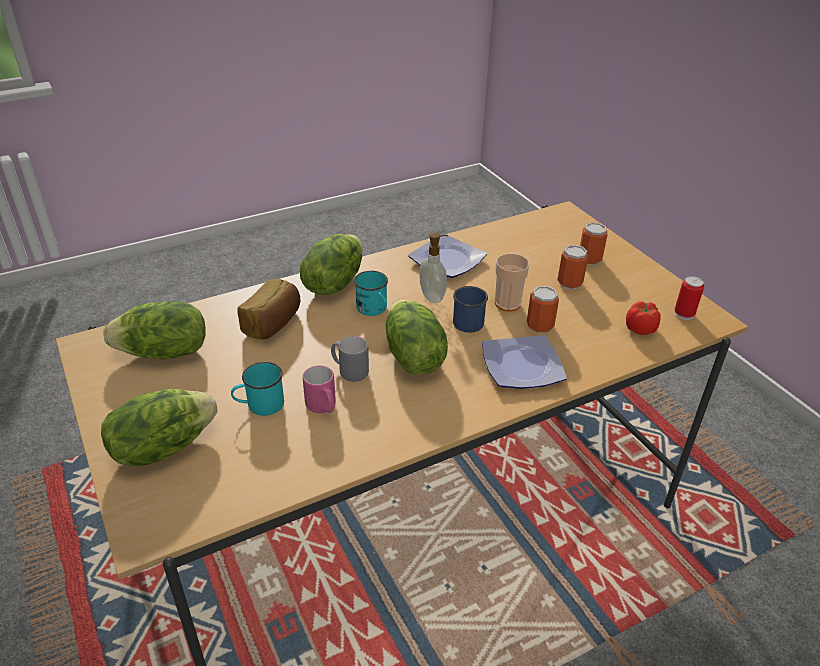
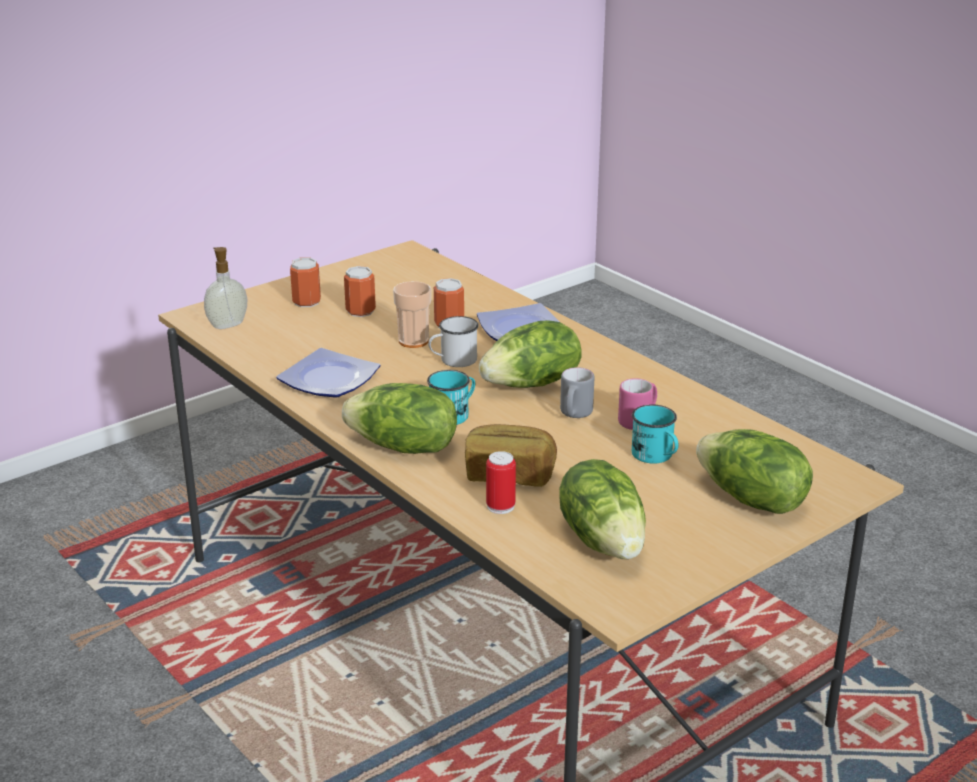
camera: 100 degrees left, 10 degrees down
soap dispenser [419,232,448,303] -> soap dispenser moved to [204,247,247,329]
blue mug [453,286,488,333] -> white mug [428,316,479,367]
tomato [626,301,661,335] -> none
can [674,276,704,320] -> can moved to [486,451,516,514]

